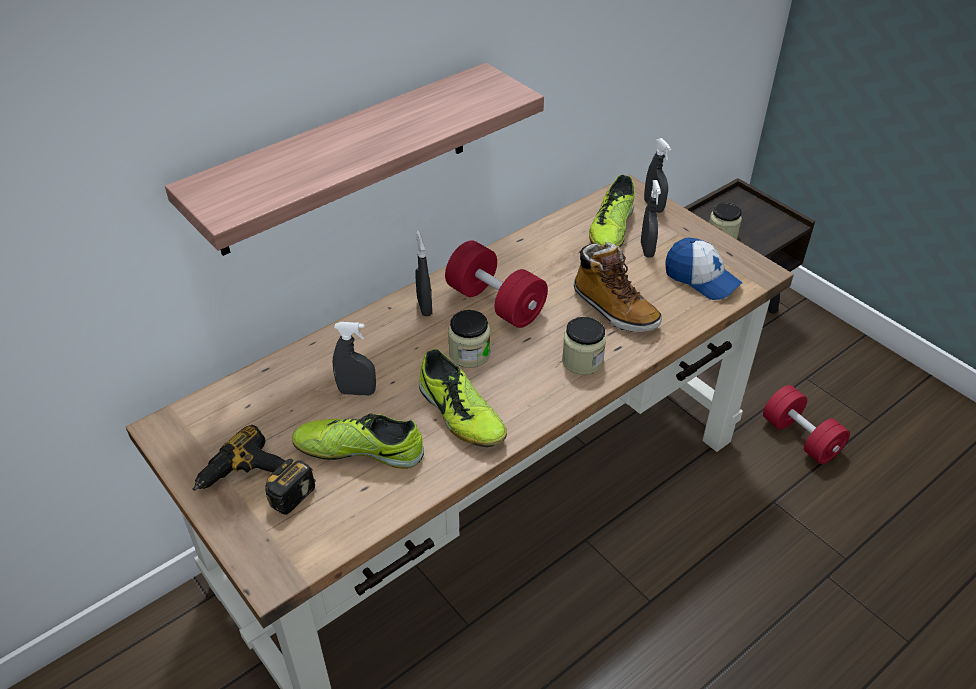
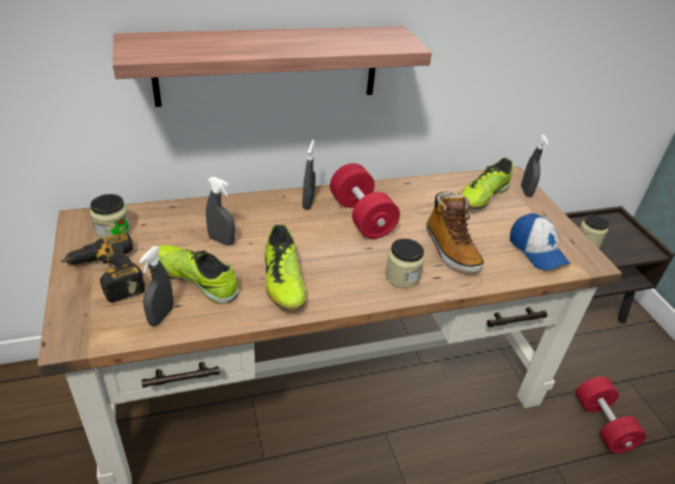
camera: 20 degrees right, 5 degrees down
jar [448,310,490,368] -> jar moved to [90,194,131,239]
grey spray bottle [641,180,661,258] -> grey spray bottle moved to [139,246,174,326]

